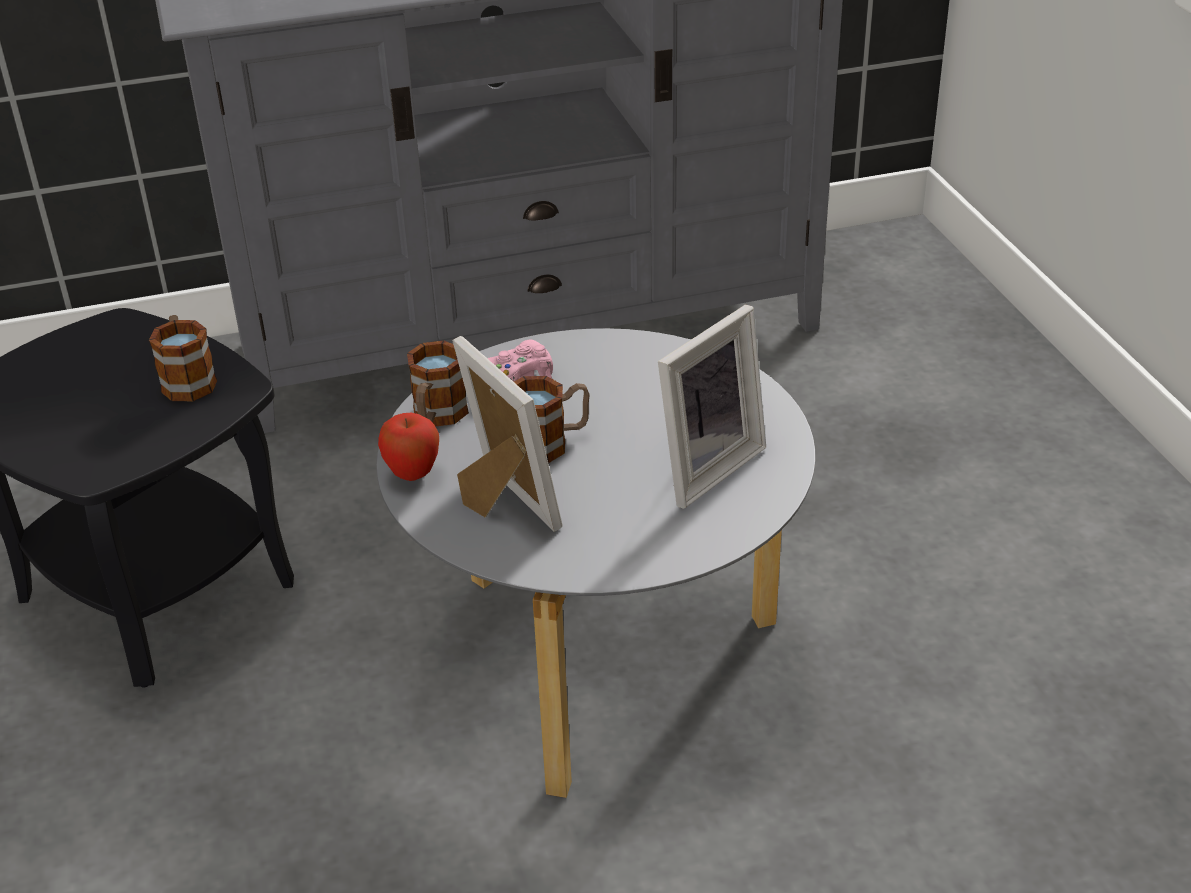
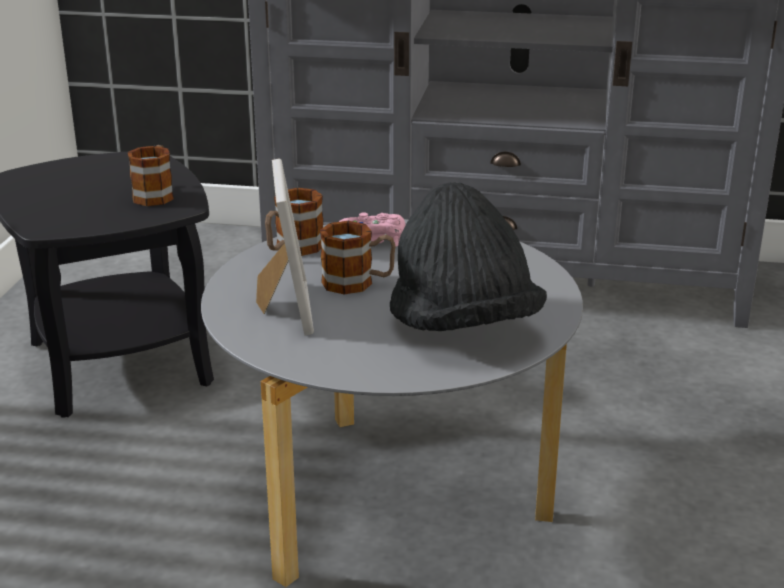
camera: 25 degrees right, 10 degrees down
apple [378,413,439,481] -> none
picture frame [658,304,766,509] -> black hat [390,182,547,331]

